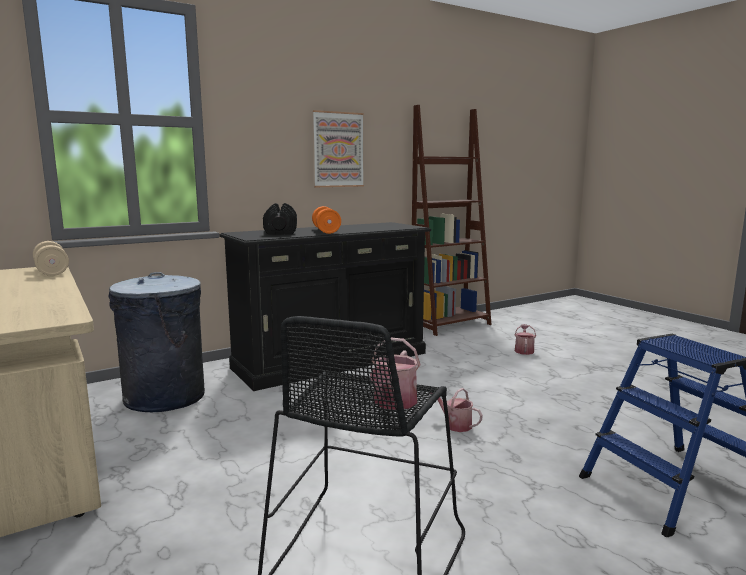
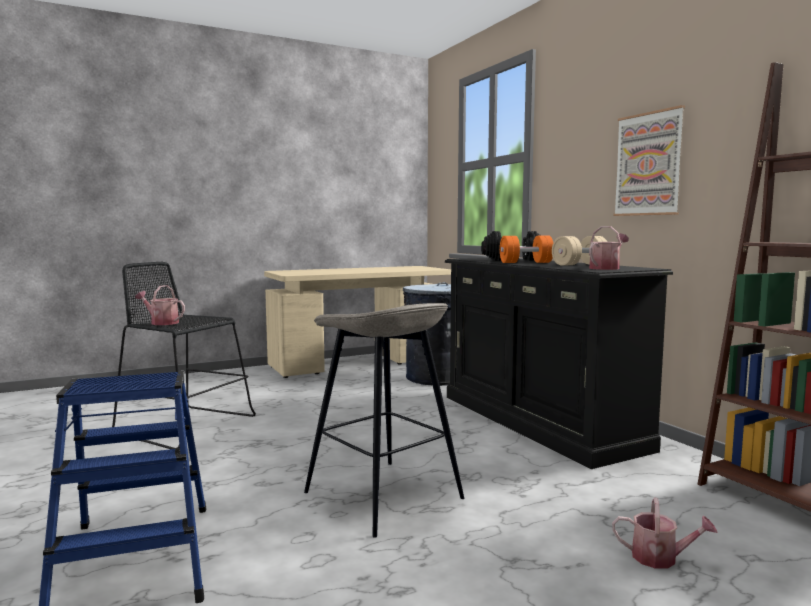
camera: 95 degrees right, 5 degrees down
beige dumbbell [33,241,69,276] -> beige dumbbell moved to [552,236,607,266]
watering can [430,388,483,432] -> watering can moved to [589,226,629,270]
none -> grey stool [304,303,464,538]

